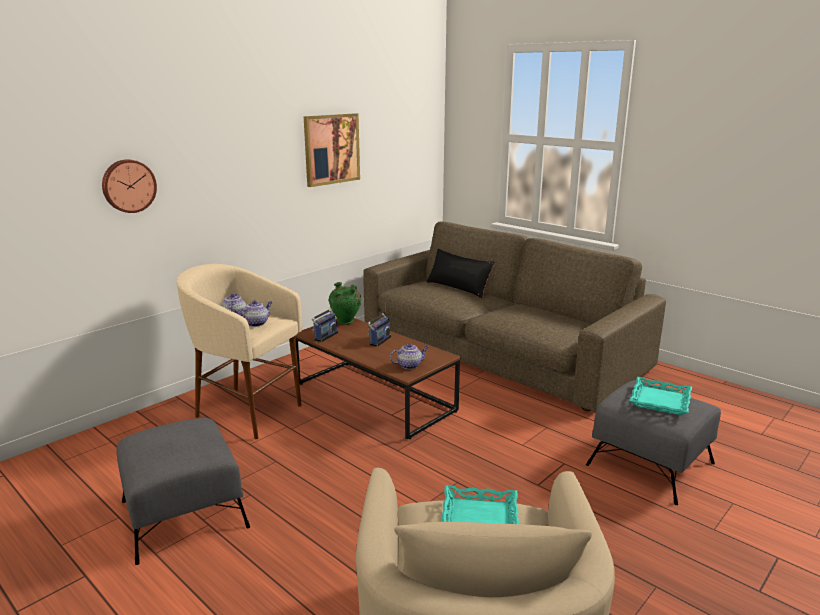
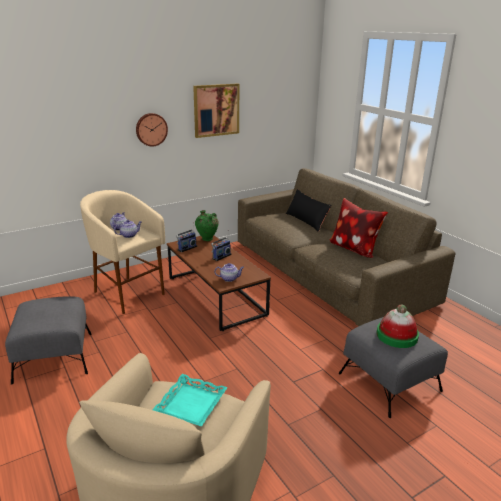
camera: 15 degrees right, 5 degrees up
wall clock [102,159,157,213] -> wall clock moved to [136,113,168,146]
turquoise tray [629,377,692,415] -> hat [377,304,419,348]
none -> pillow [330,198,388,258]

